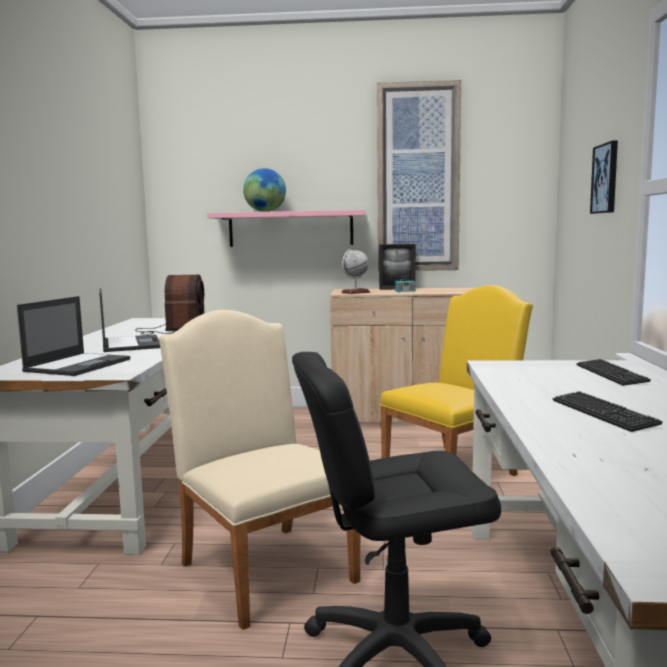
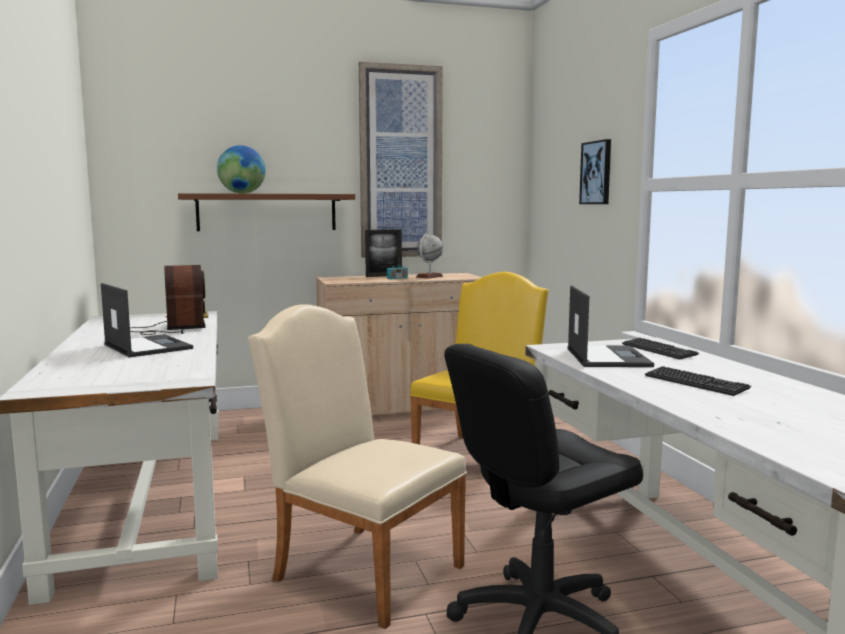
camera: 20 degrees left, 0 degrees up
laptop [17,296,130,376] -> laptop moved to [568,285,654,367]
pink shelf [207,210,365,247] -> brown shelf [178,193,355,231]
globe [341,249,370,294] -> globe moved to [416,233,443,279]

